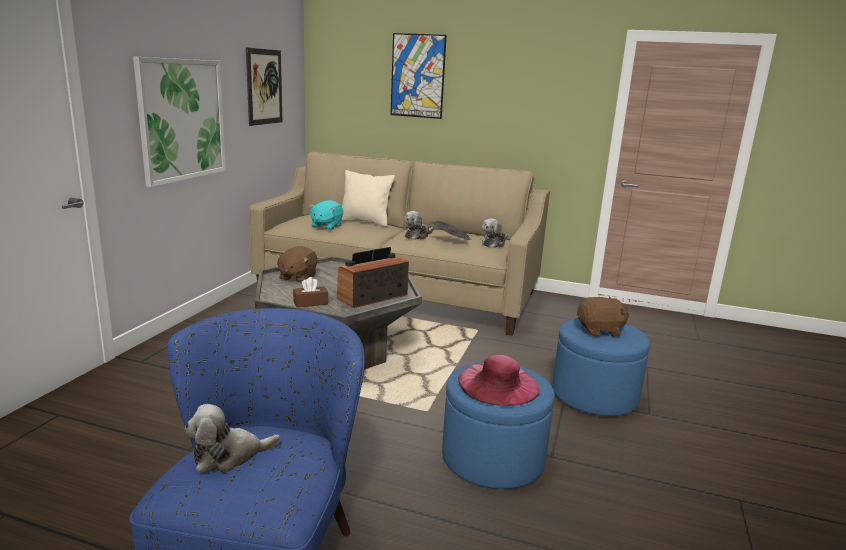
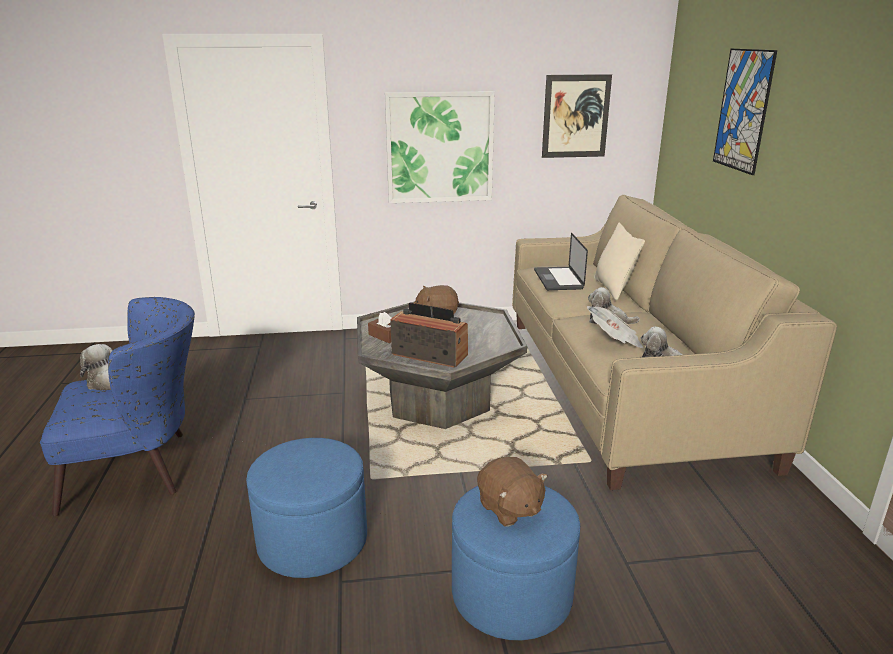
camera: 65 degrees right, 5 degrees up
turquoise plush toy [309,200,343,230] -> laptop [534,233,588,290]
pink hat [458,355,540,406] -> none

